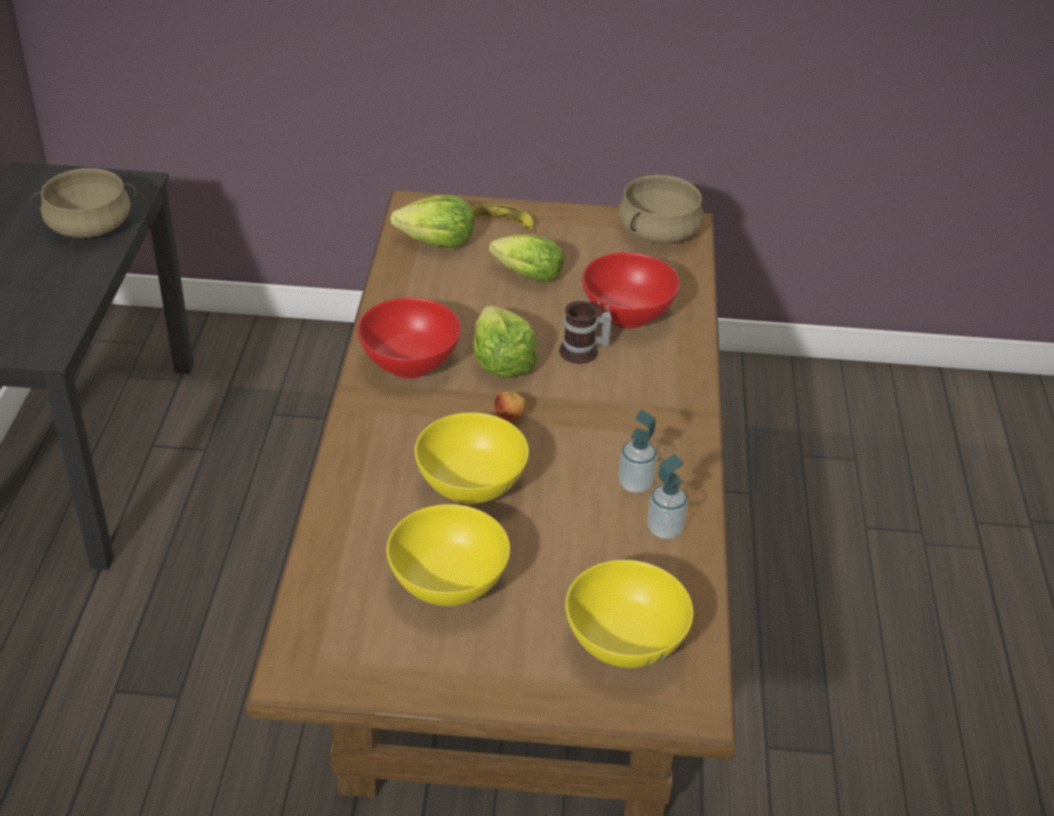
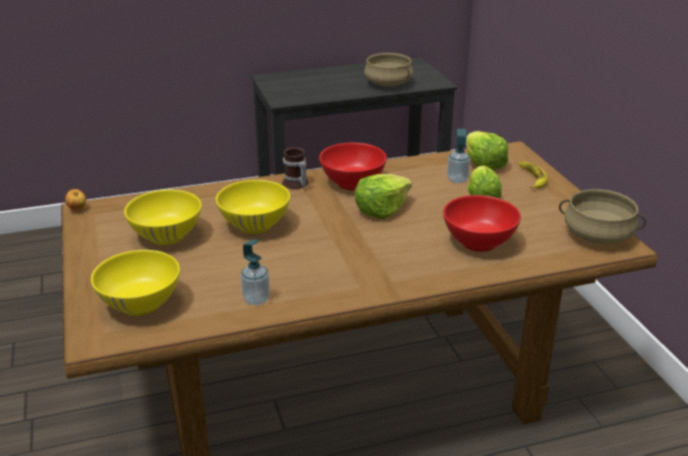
camera: 70 degrees right, 10 degrees down
apple [495,391,526,422] -> apple moved to [65,189,86,210]
mug [559,301,612,364] -> mug moved to [282,147,308,189]
soap dispenser [618,410,657,493] -> soap dispenser moved to [447,129,470,183]

